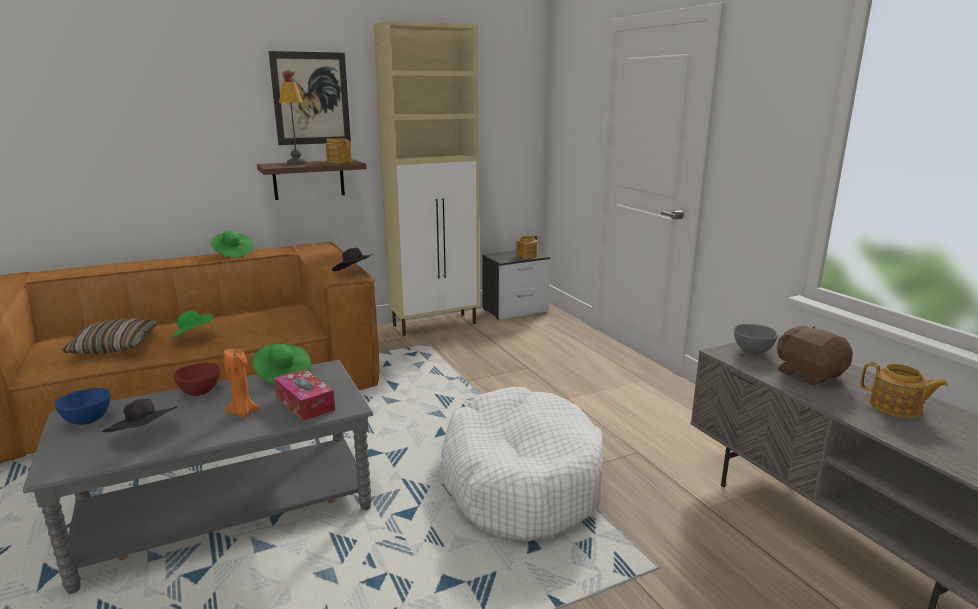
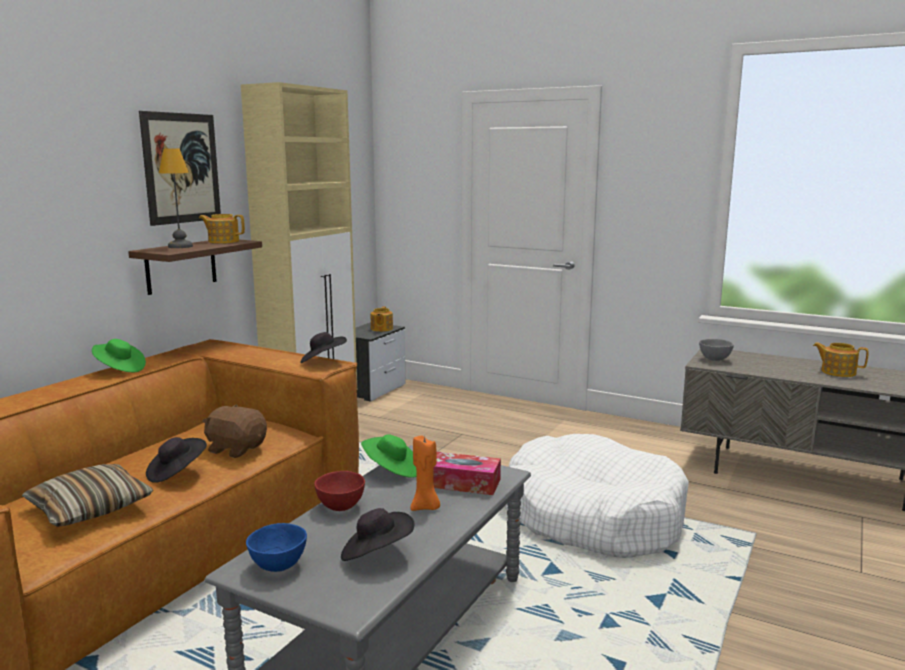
camera: 35 degrees left, 5 degrees down
green hat [169,310,213,341] -> black hat [146,437,207,483]
brown plush toy [777,325,853,385] -> brown plush toy moved to [202,404,267,458]
teapot [860,362,948,418] -> teapot turned 150 degrees counterclockwise [813,342,869,377]

